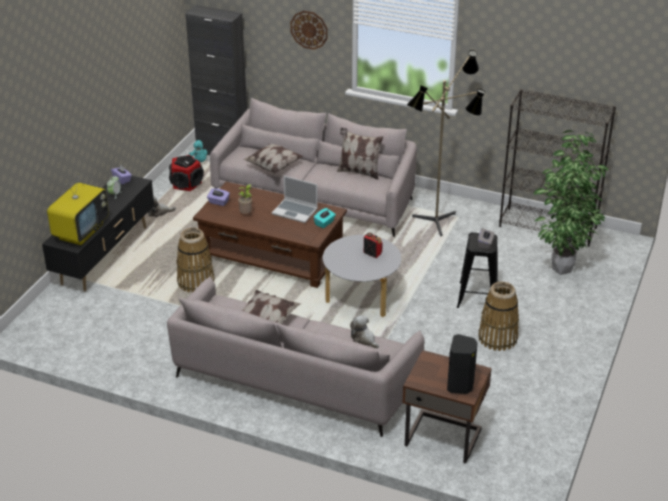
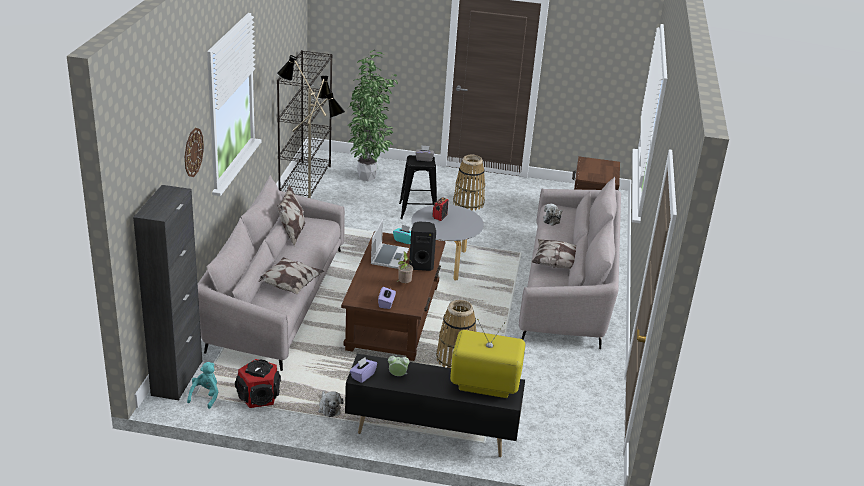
camera: 105 degrees left, 5 degrees down
black speaker [447,334,478,394] -> black speaker moved to [409,221,436,271]

